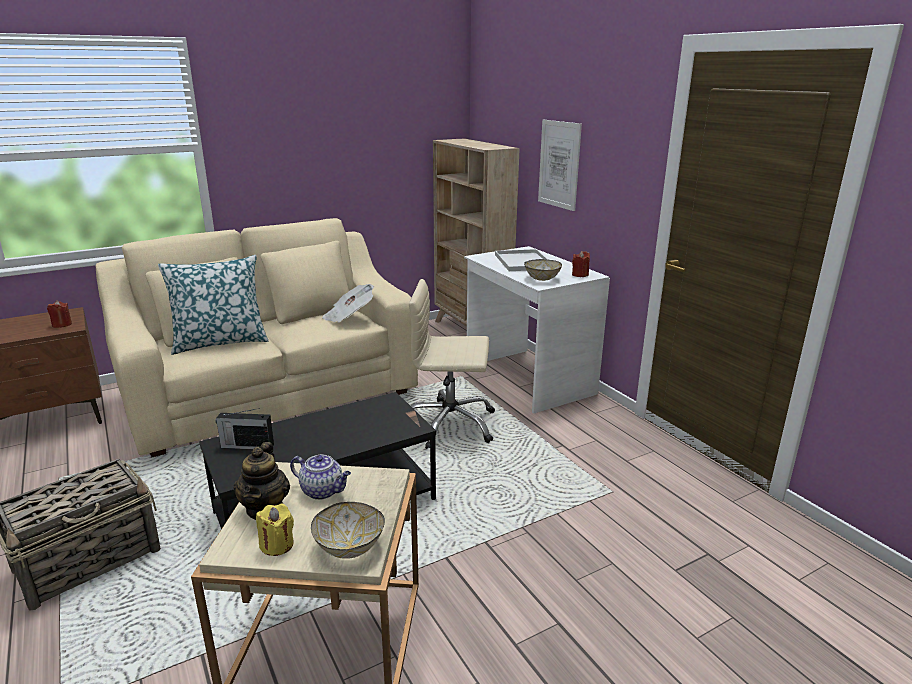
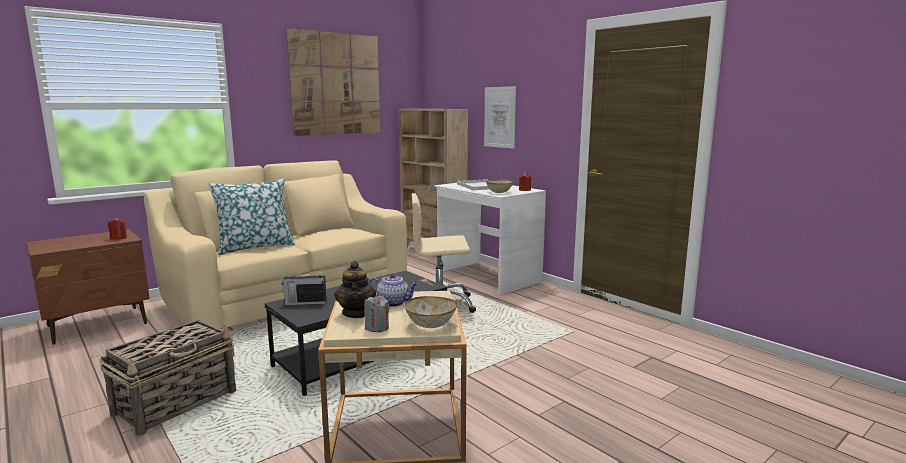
camera: 10 degrees left, 10 degrees down
yellow candle [256,504,294,556] -> grey candle [365,295,390,332]
newspaper [322,284,374,323] -> none
none -> picture [286,28,381,136]

